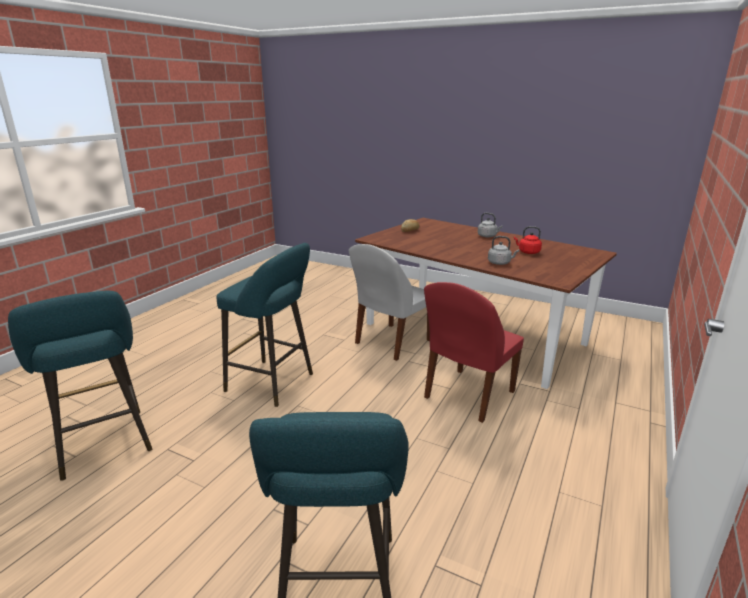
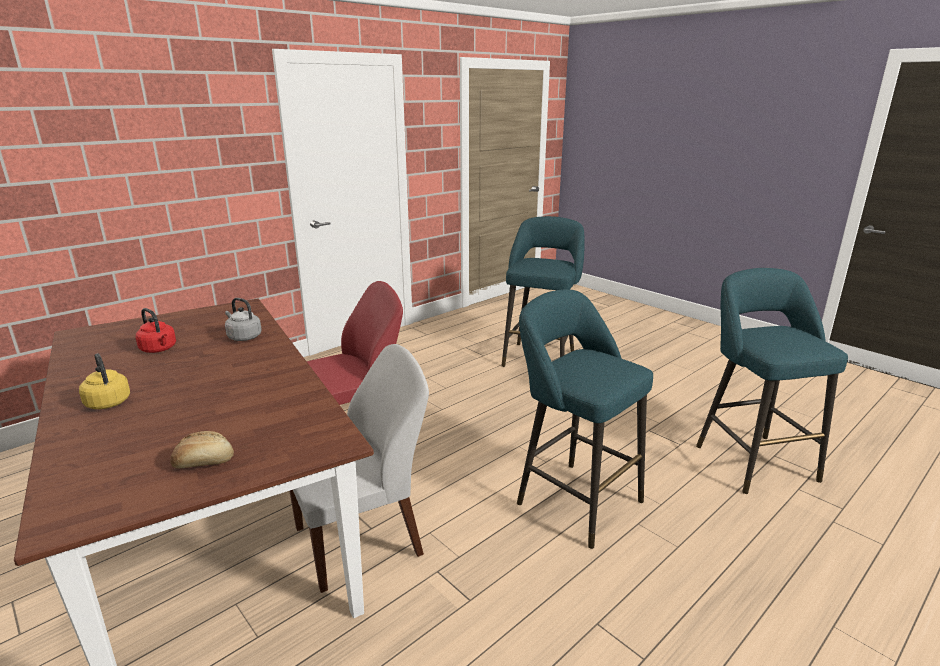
camera: 160 degrees left, 0 degrees up
grey kettle [478,213,502,237] -> yellow kettle [79,353,130,409]

